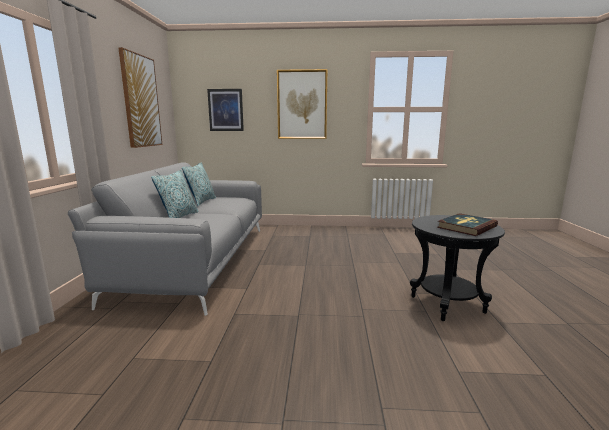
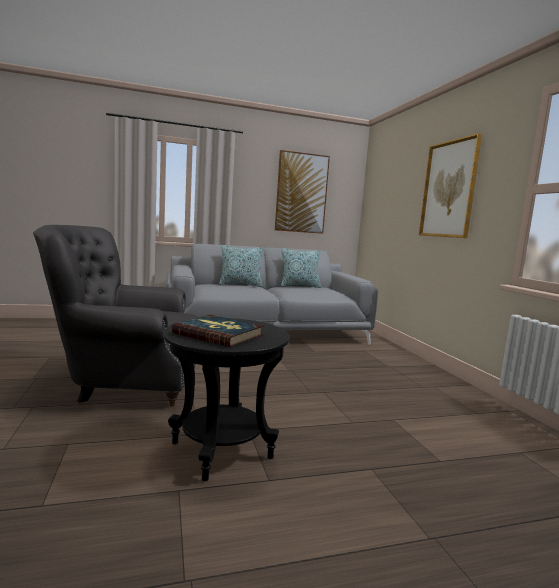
camera: 70 degrees right, 5 degrees down
picture [207,89,244,131] -> none
none -> grey armchair [33,225,198,407]

